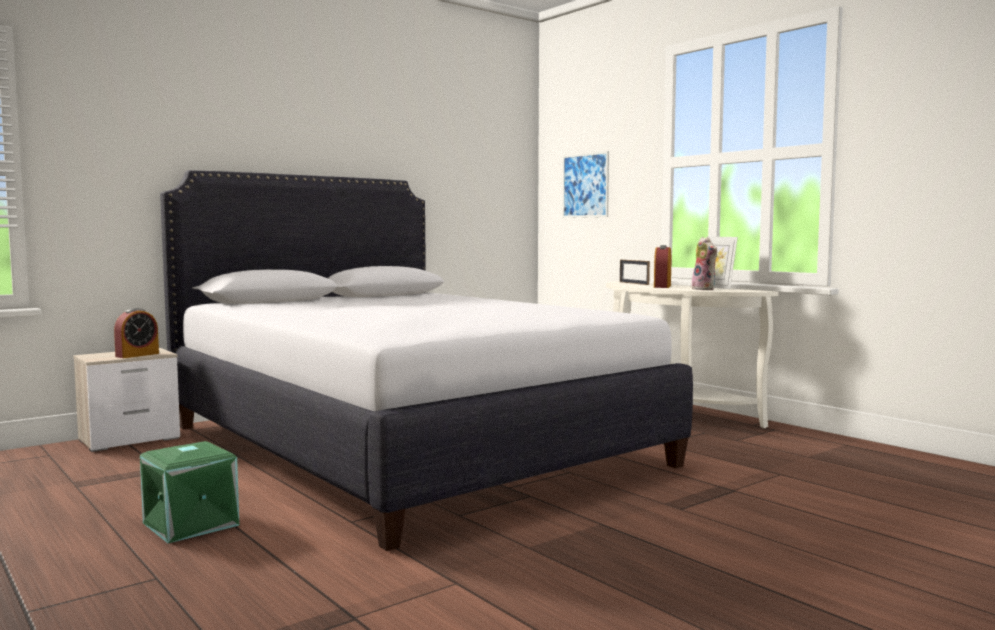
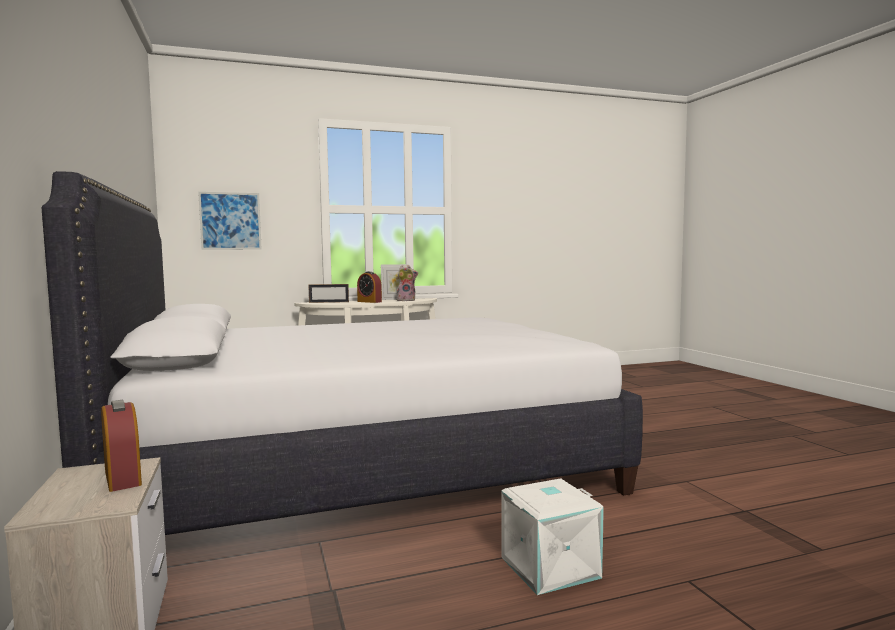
camera: 70 degrees left, 0 degrees up
green storage box [140,441,239,543] -> white storage box [501,479,604,595]

